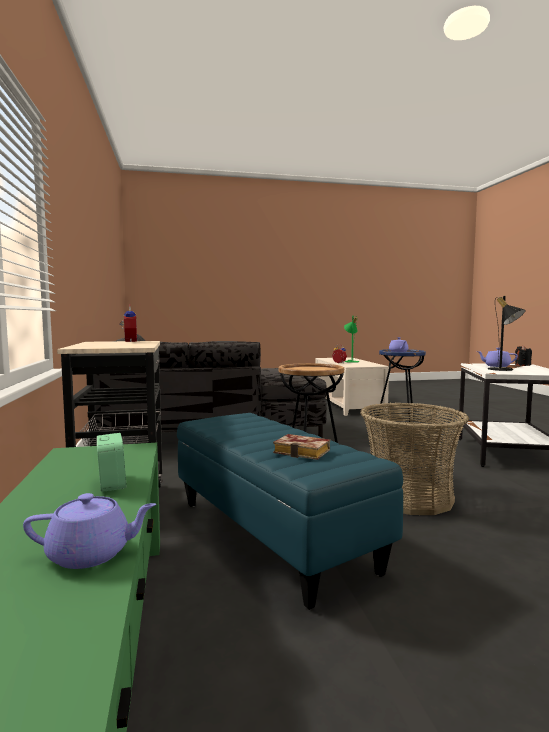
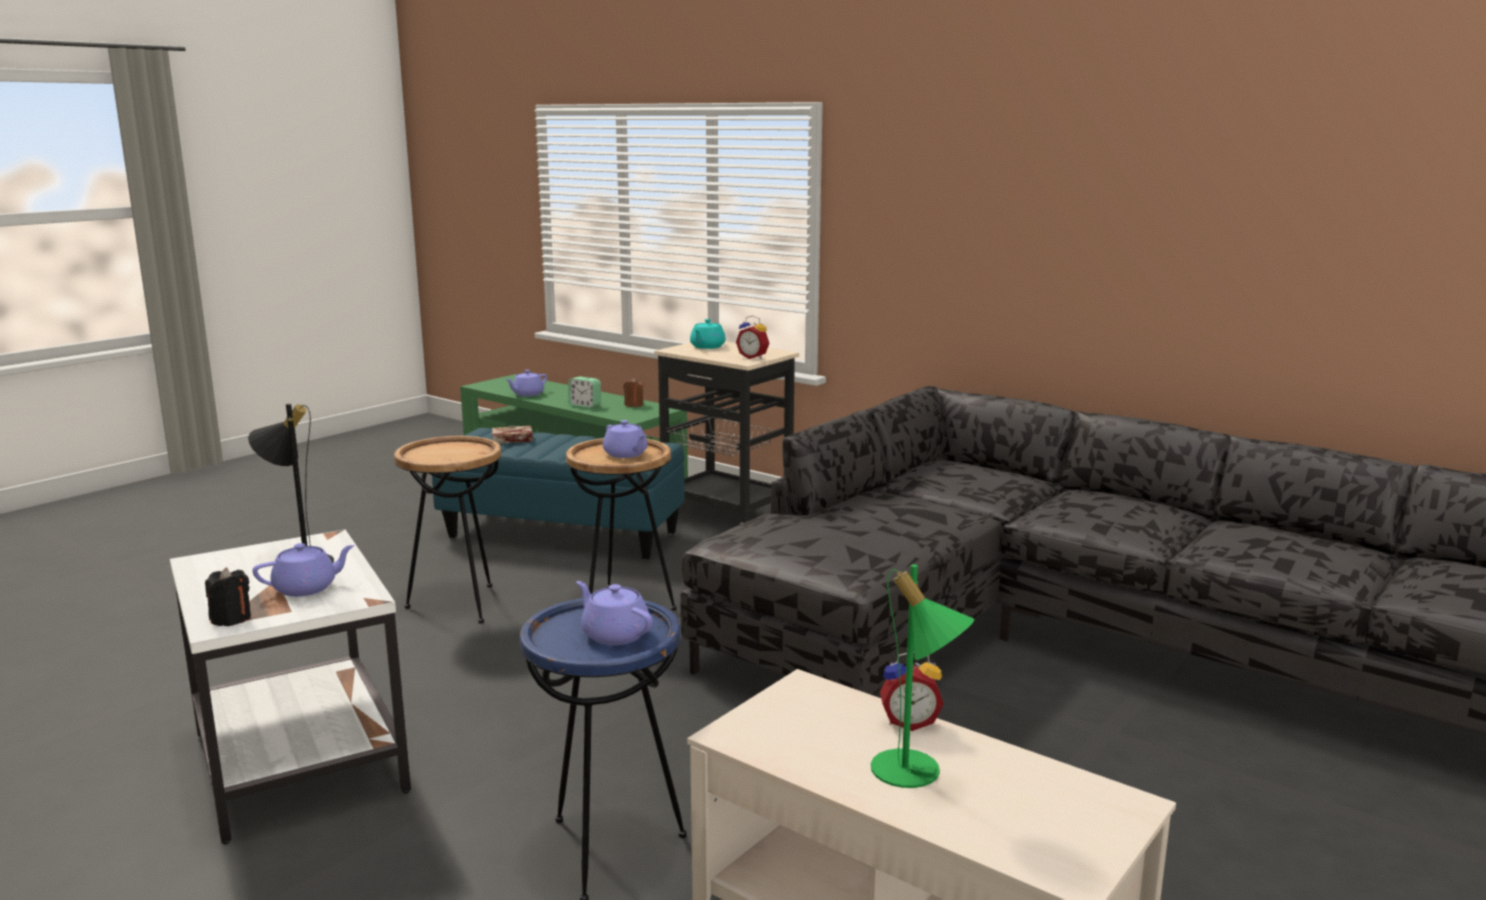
camera: 140 degrees right, 10 degrees up
basket [360,402,469,515] -> brown side table [394,436,502,624]
none -> purple teapot [603,420,648,458]
none -> brown candle [623,378,643,407]
none -> turquoise teapot [690,319,726,349]

